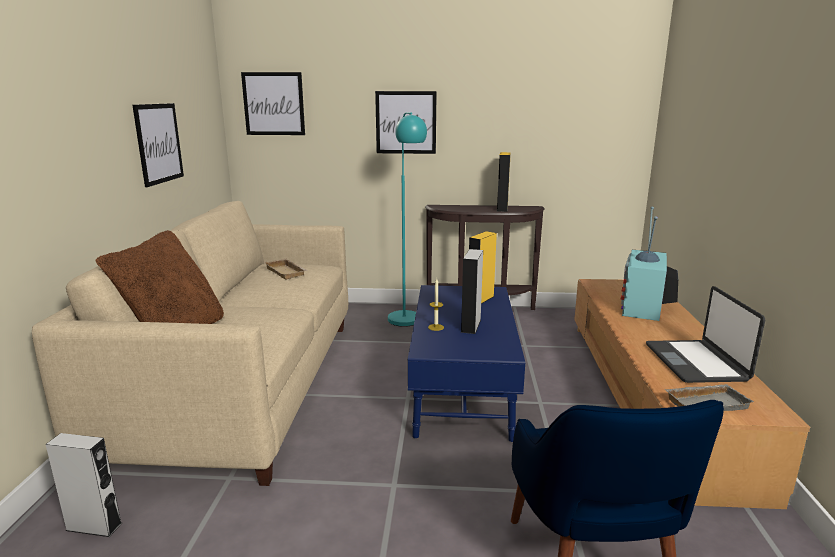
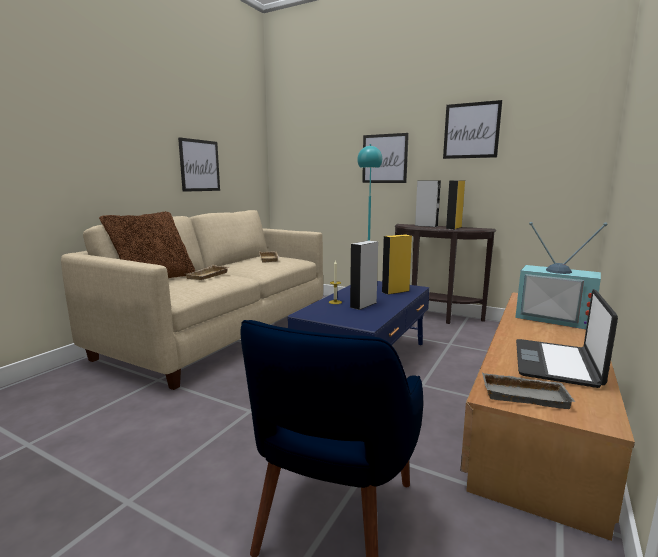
camera: 25 degrees right, 5 degrees down
grey speaker [46,433,122,537] -> grey speaker moved to [415,181,441,227]
picture [241,72,305,135] -> picture moved to [443,100,502,159]
television [621,206,678,321] -> television turned 105 degrees counterclockwise [515,222,608,329]
none -> beige tray [186,265,229,280]

